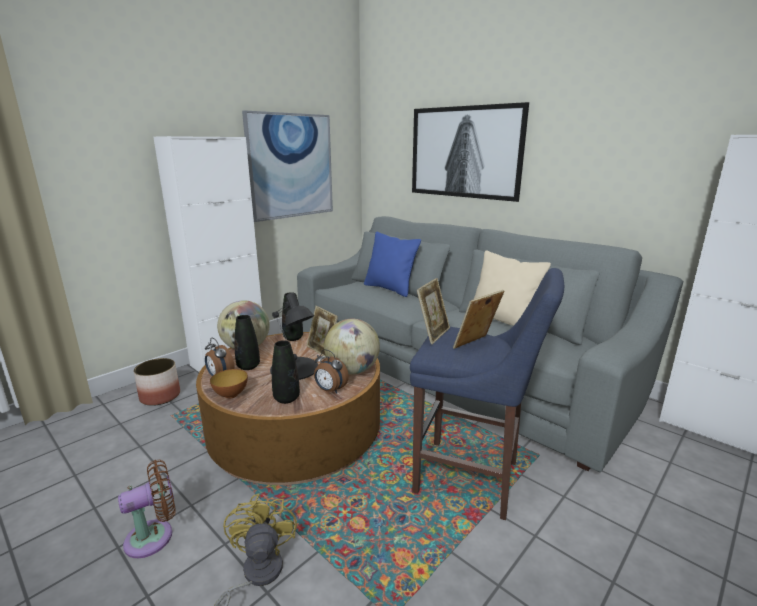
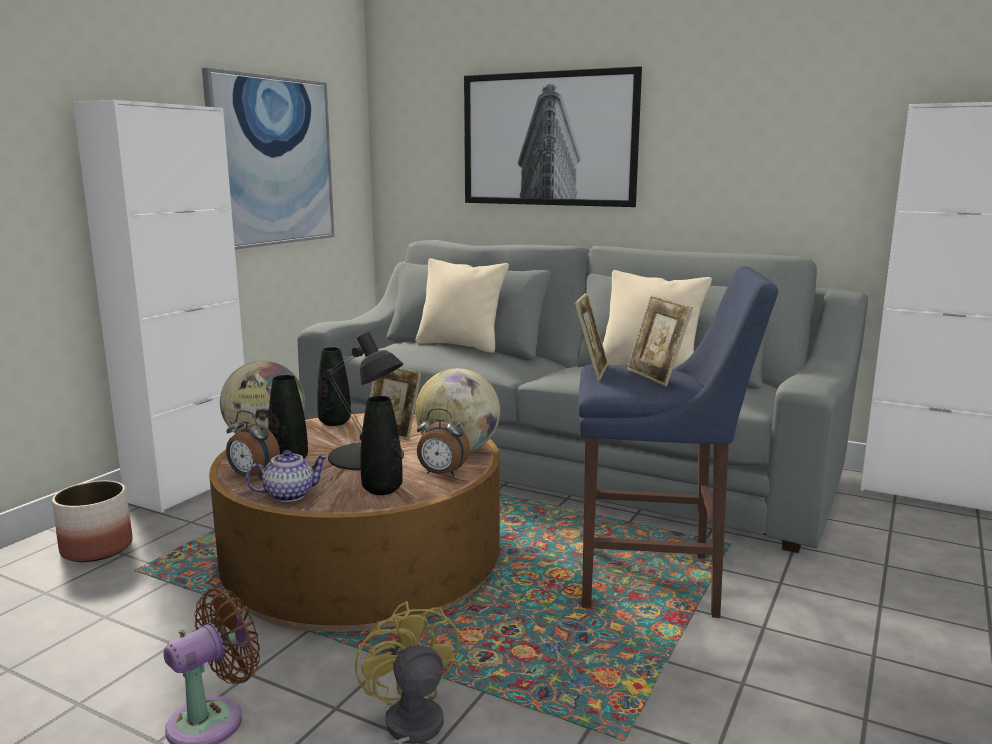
camera: 15 degrees left, 5 degrees down
bowl [210,369,248,399] -> teapot [246,450,328,502]
blue pillow [364,232,421,297] -> beige pillow [415,258,509,353]
picture frame [453,290,504,349] -> picture frame turned 60 degrees counterclockwise [627,295,693,386]

